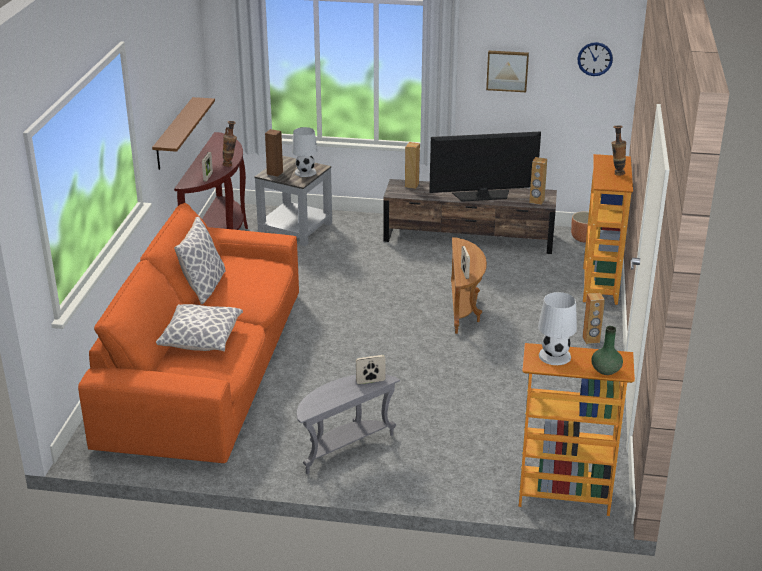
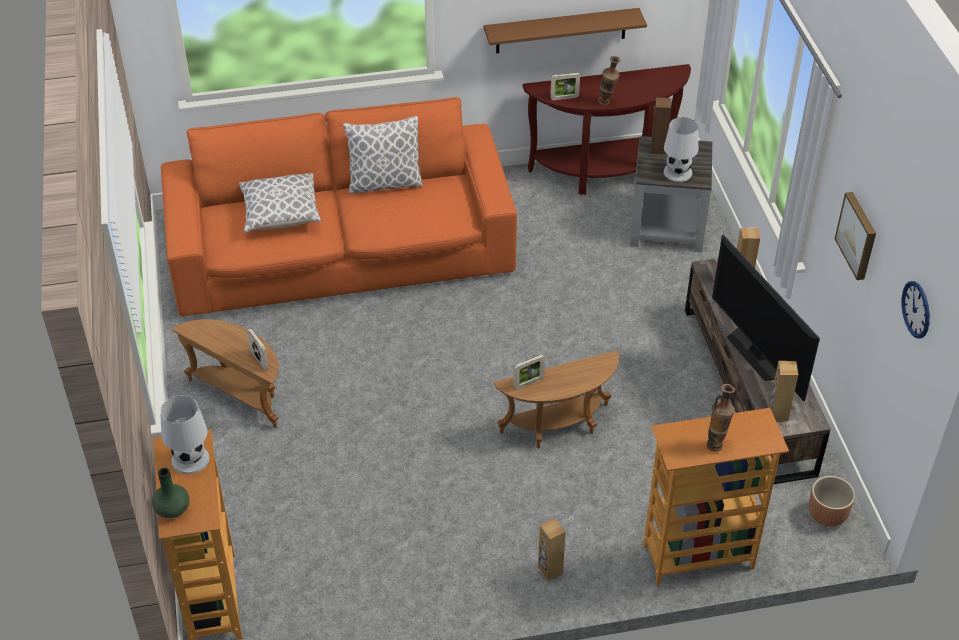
camera: 70 degrees right, 15 degrees up
grey side table [297,374,400,474] -> brown side table [172,319,279,428]

